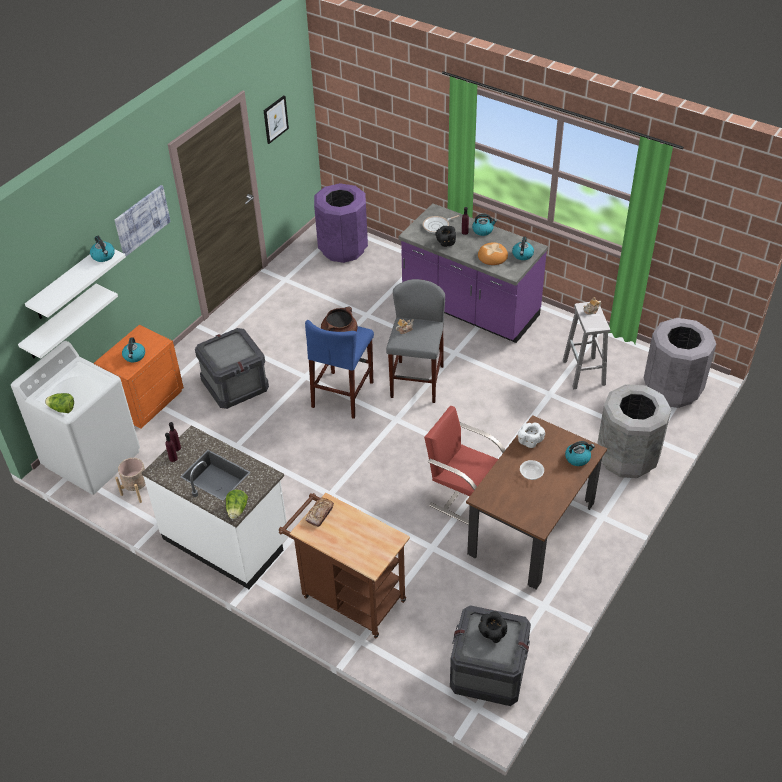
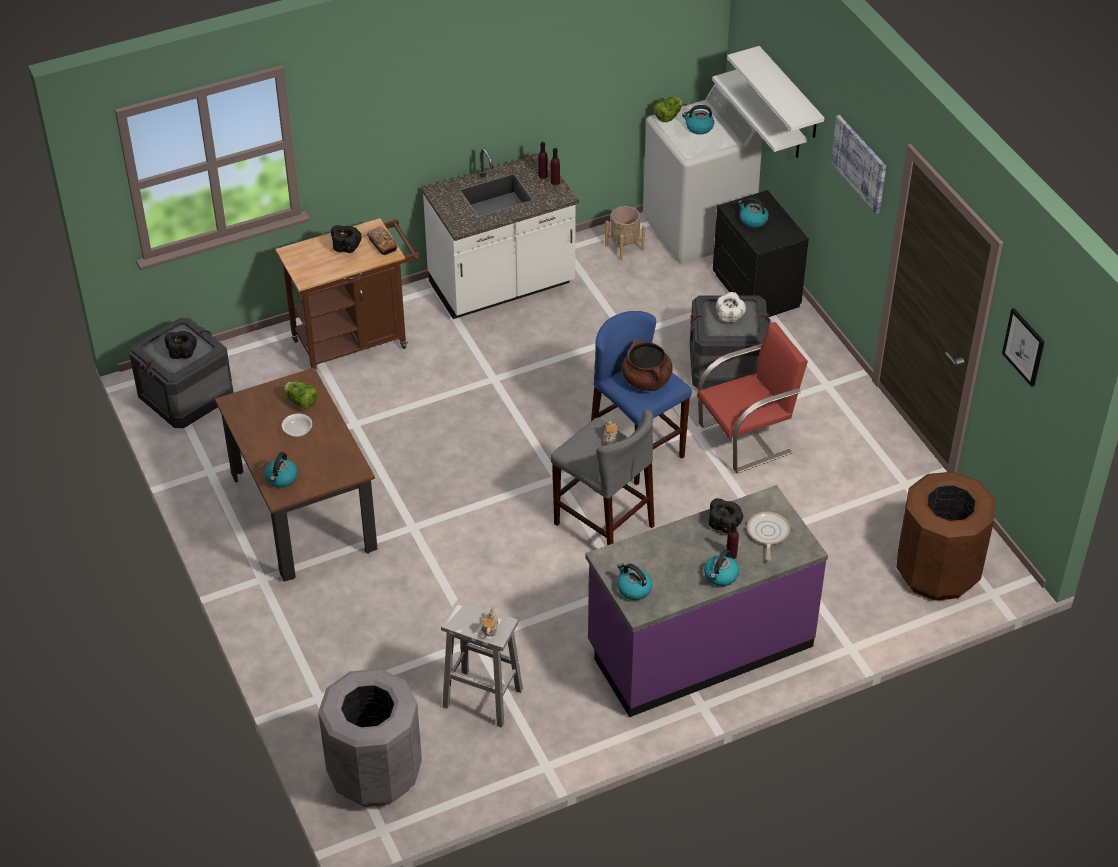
camera: 120 degrees right, 0 degrees up
kettle [90,236,115,262] -> kettle moved to [682,105,714,134]
orange nightstand [94,325,184,429] -> black nightstand [713,190,809,317]
lettuce [226,490,248,519] -> lettuce moved to [284,381,318,409]
purple trash can [314,183,368,263] -> brown trash can [896,472,995,601]
red chair [424,406,505,525] -> red chair moved to [697,322,808,473]
bread [478,243,508,265] -> none
white bowl [518,423,545,448] -> white bowl moved to [716,292,746,322]
grey trash can [597,384,671,478] -> none
none -> black bowl [331,225,362,253]

